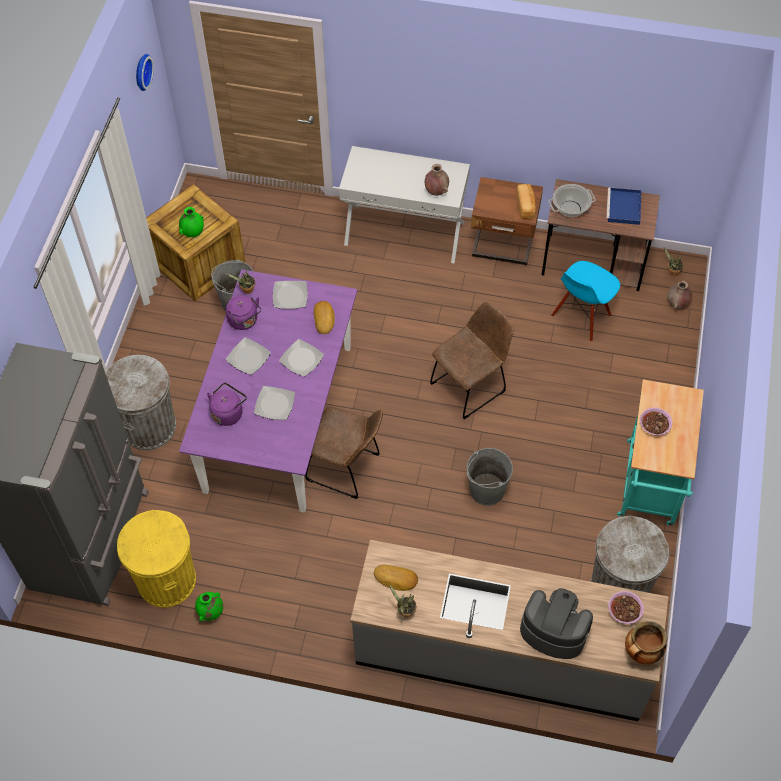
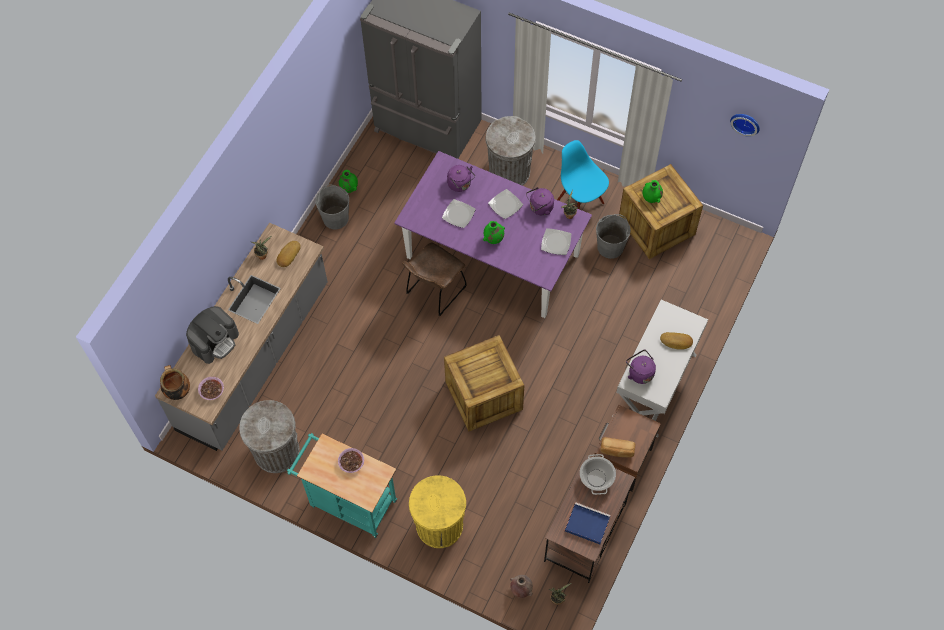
camera: 105 degrees right, 5 degrees up
yellow trash can [117,510,196,608] -> yellow trash can moved to [409,475,466,548]
plate [279,339,324,377] -> green vase [483,221,505,244]
bread [314,301,335,334] -> bread moved to [660,332,693,350]
brown vase [425,164,449,196] -> purple kettle [626,350,656,384]
brown chair [430,302,514,419] -> crate [444,335,524,432]
grey bucket [467,448,513,506] -> grey bucket moved to [315,184,349,229]
blue chair [551,261,620,342] -> blue chair moved to [557,140,609,209]

